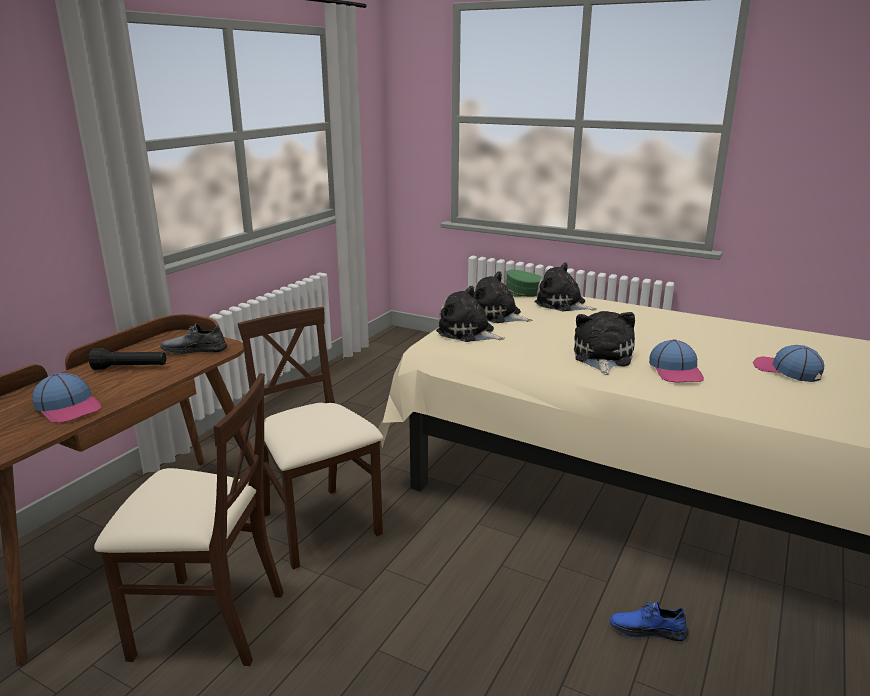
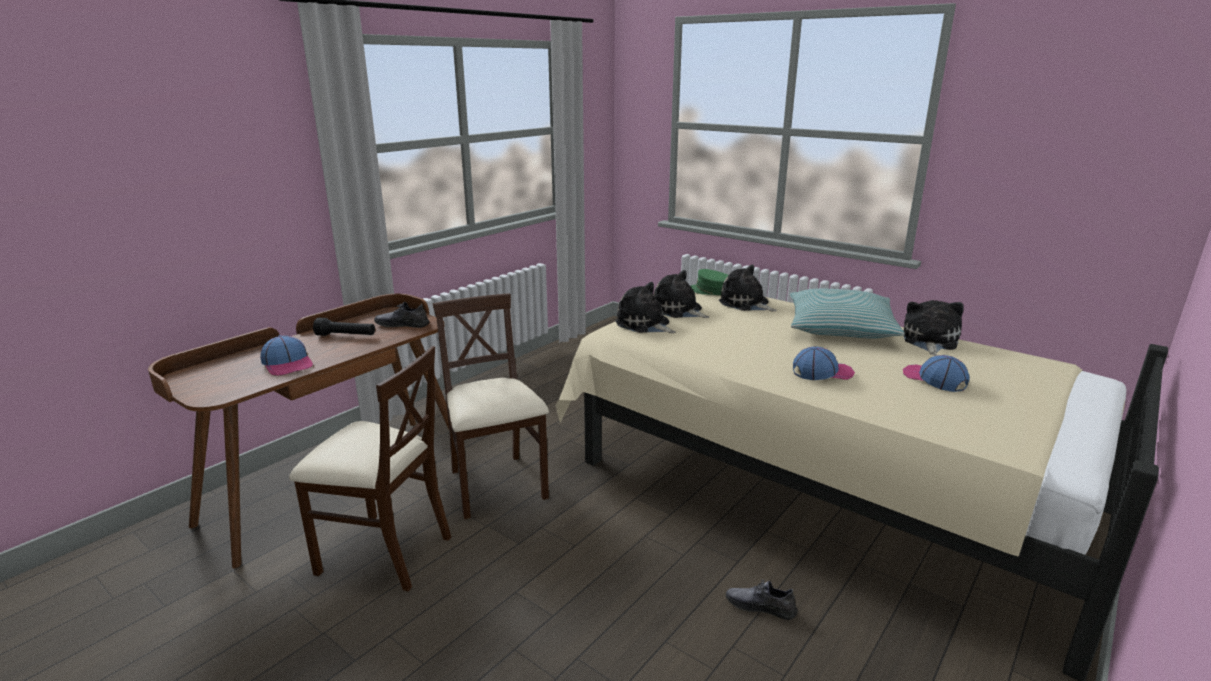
camera: 10 degrees right, 0 degrees up
plush toy [574,311,635,375] -> plush toy moved to [904,300,964,356]
blue shoe [610,601,689,641] -> grey shoe [726,580,798,620]
cap [649,339,704,383] -> cap turned 105 degrees counterclockwise [793,346,855,380]
none -> pillow [790,289,905,339]

